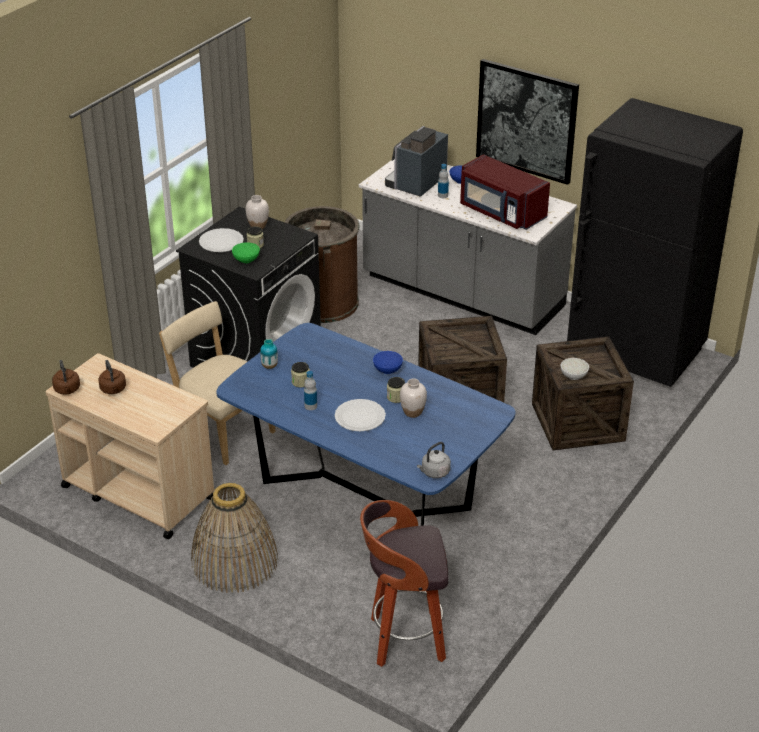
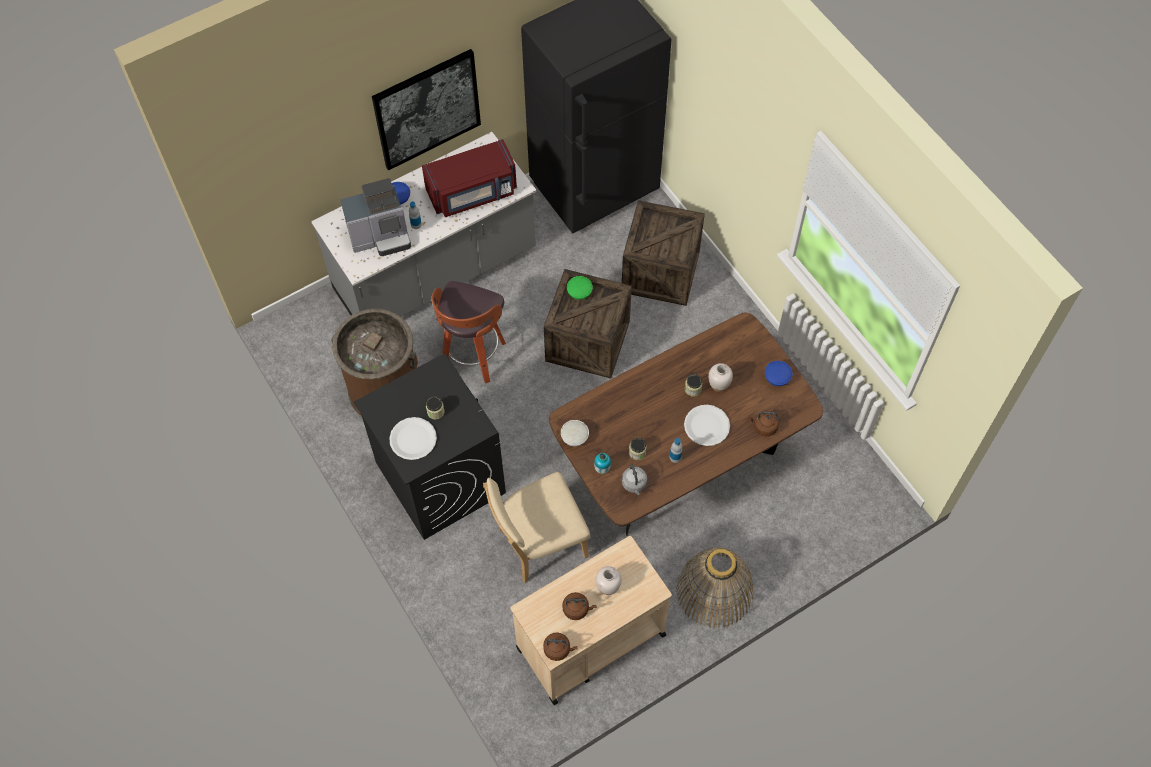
camera: 65 degrees left, 25 degrees up
blue dining table [216,323,515,526] -> brown dining table [549,313,823,536]
green bowl [232,242,260,263] -> green bowl moved to [567,276,593,300]
white vase [245,195,269,229] -> white vase moved to [596,566,622,595]
stool [360,500,449,667] -> stool moved to [431,281,506,383]
blue bowl [373,351,403,374] -> blue bowl moved to [765,361,793,386]
coffee machine [385,126,448,197] -> coffee machine turned 75 degrees counterclockwise [340,178,411,256]
grey kettle [417,442,451,478] -> grey kettle moved to [622,464,647,495]
white bowl [561,358,589,380] -> white bowl moved to [561,420,589,446]
none -> brown kettle [748,411,779,436]

